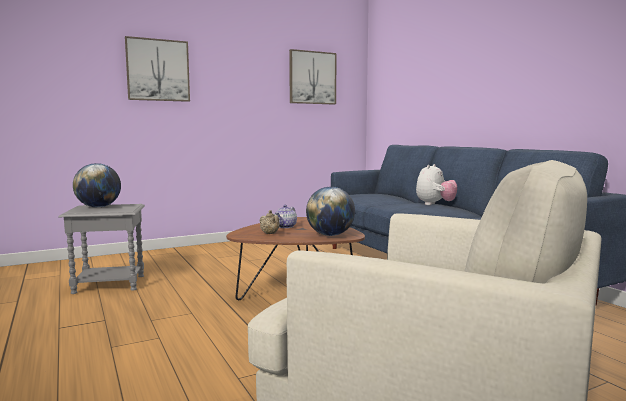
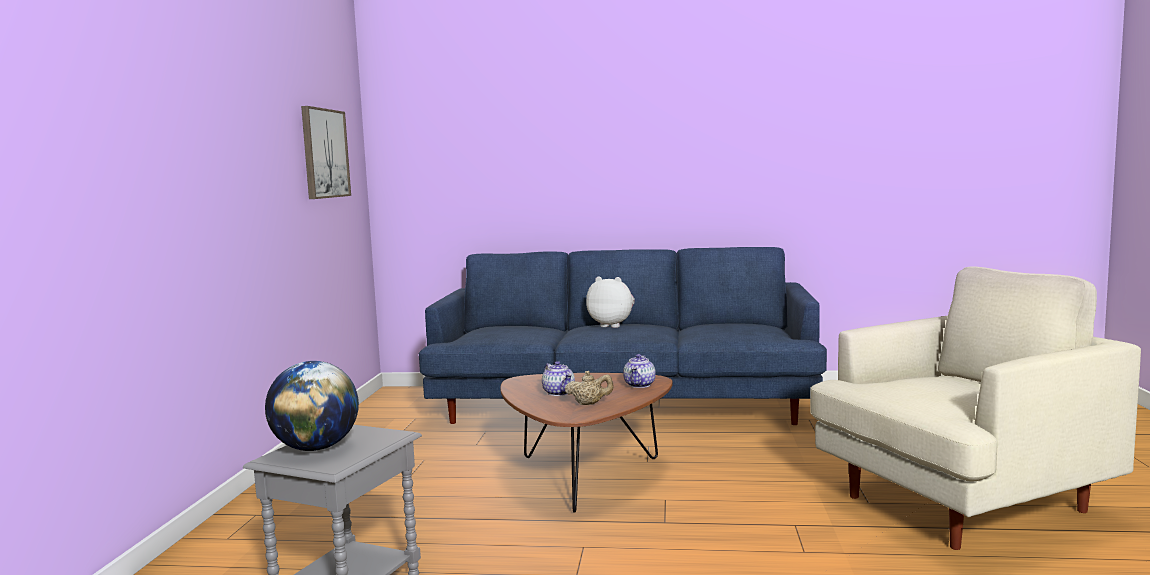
camera: 55 degrees left, 0 degrees up
picture [125,36,190,102] -> none
globe [306,187,355,236] -> teapot [623,354,656,388]
plush toy [416,164,457,205] -> plush toy turned 45 degrees counterclockwise [586,277,635,328]

